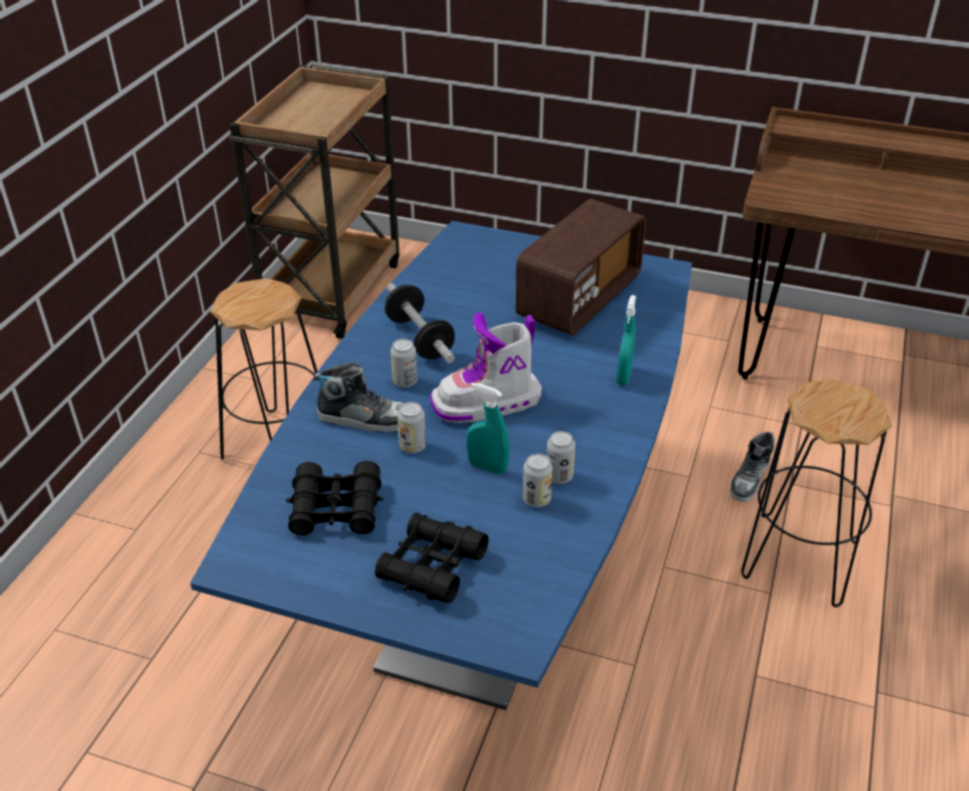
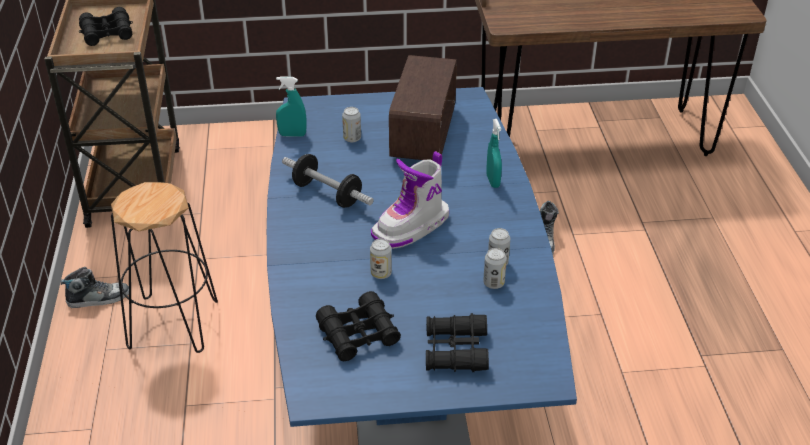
camera: 25 degrees left, 0 degrees up
shoe [313,362,404,432] -> shoe moved to [61,267,129,308]
can [391,339,418,387] -> can moved to [342,107,361,142]
turquoise spray bottle [466,382,510,475] -> turquoise spray bottle moved to [276,76,307,137]
black stool [741,379,892,607] -> none
none -> black binoculars [79,7,133,46]

